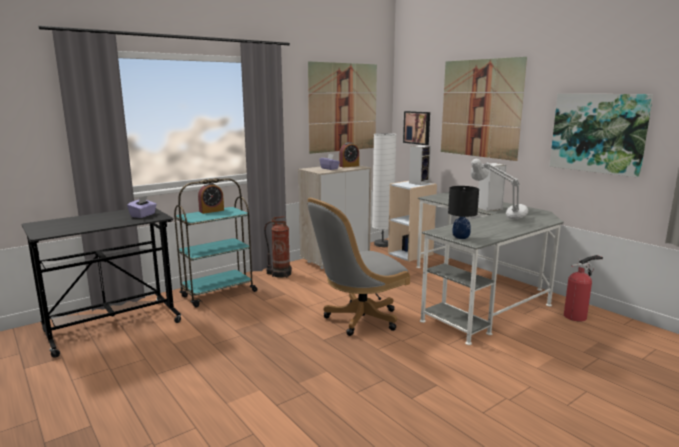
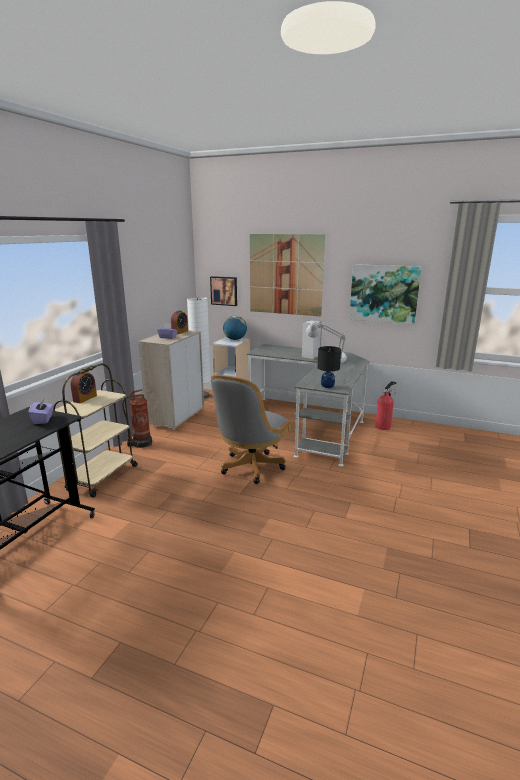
camera: 30 degrees left, 5 degrees up
turquoise cart [174,178,258,307] -> beige cart [53,363,137,498]
picture [308,61,377,154] -> none
speaker [409,145,431,185] -> globe [223,316,247,340]

